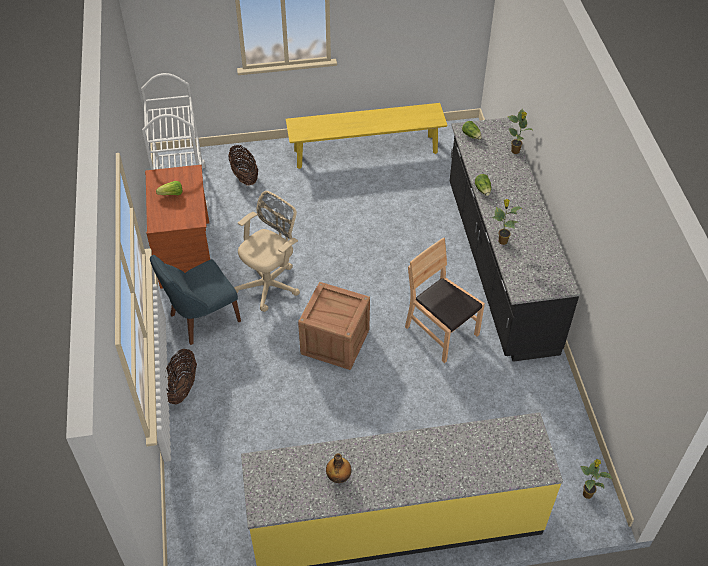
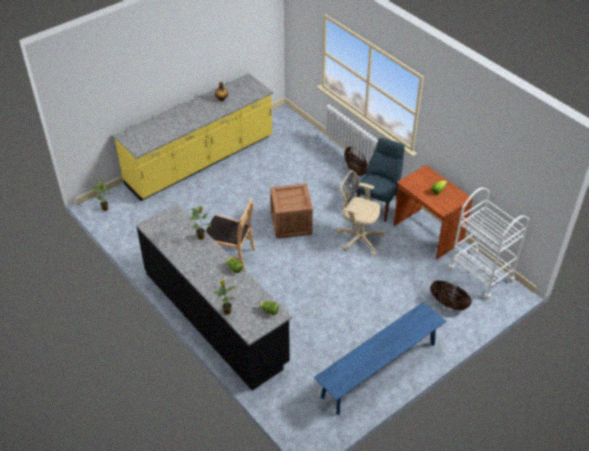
camera: 150 degrees right, 5 degrees down
beige office chair [234,191,300,312] -> beige office chair turned 105 degrees clockwise [337,170,385,256]
yellow bench [286,103,448,169] -> blue bench [314,302,446,415]

